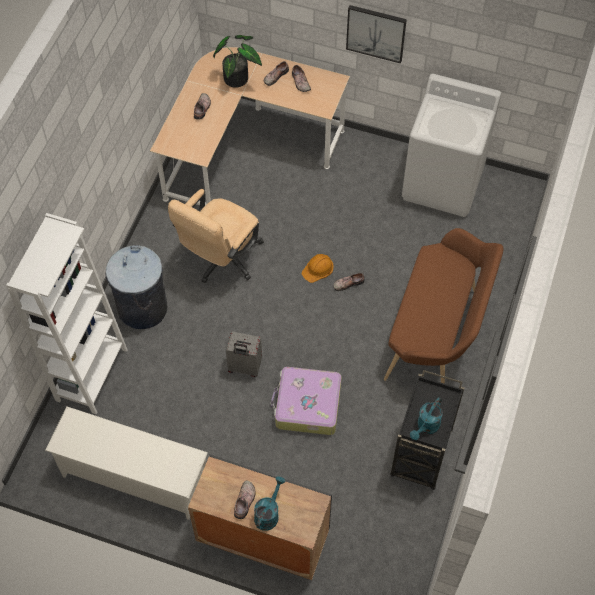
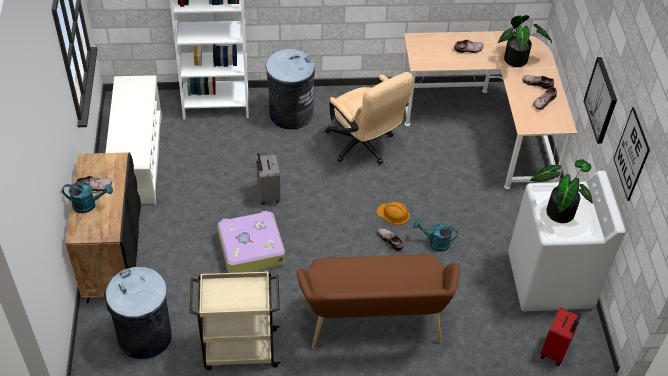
camera: 65 degrees right, 10 degrees down
beige office chair [168,189,264,283] -> beige office chair turned 135 degrees counterclockwise [325,72,413,164]
black cart [390,370,465,490] -> beige cart [190,271,281,370]
turquoise watering can [410,397,443,440] -> turquoise watering can moved to [413,220,458,252]
none -> grey trash can [104,267,172,359]
none -> potted plant [530,159,593,223]
none -> red suitcase [540,307,581,366]
none -> picture [613,107,650,201]

